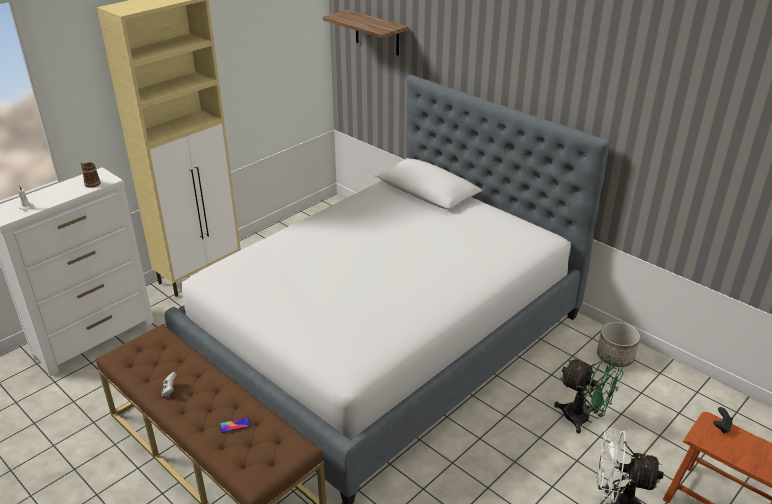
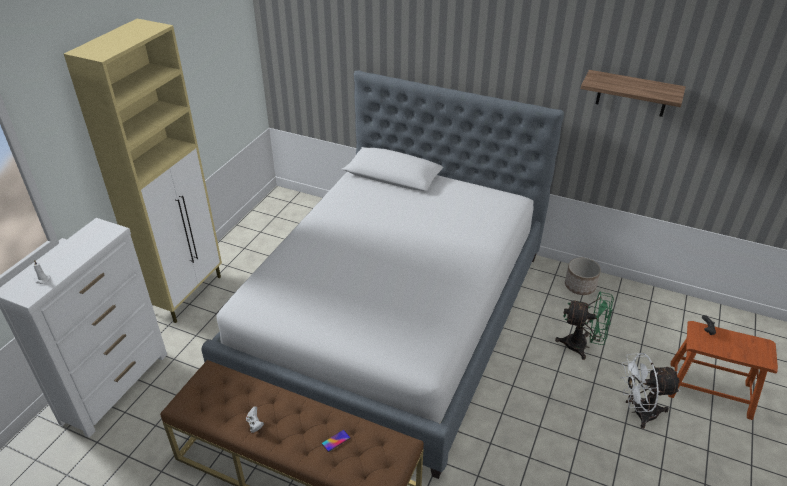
camera: 20 degrees left, 5 degrees up
mug [80,161,101,188] -> none
shelf [323,10,408,56] -> shelf moved to [581,70,686,117]

